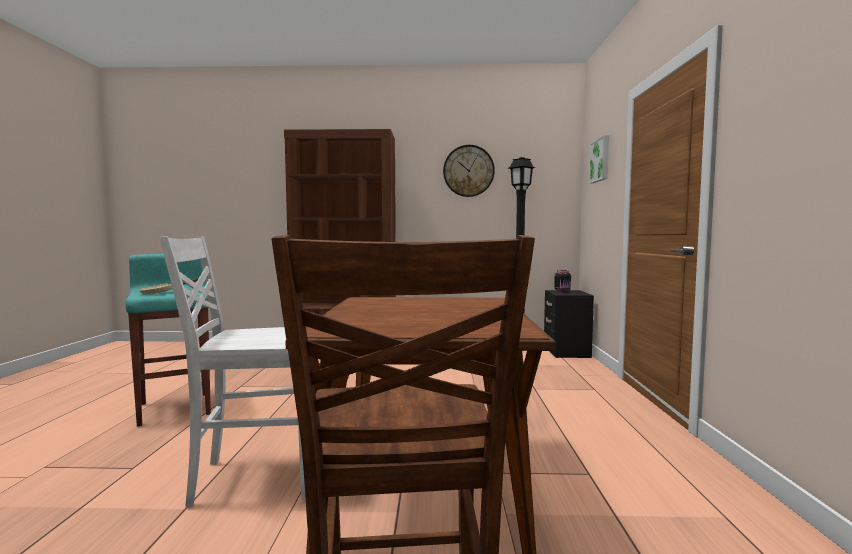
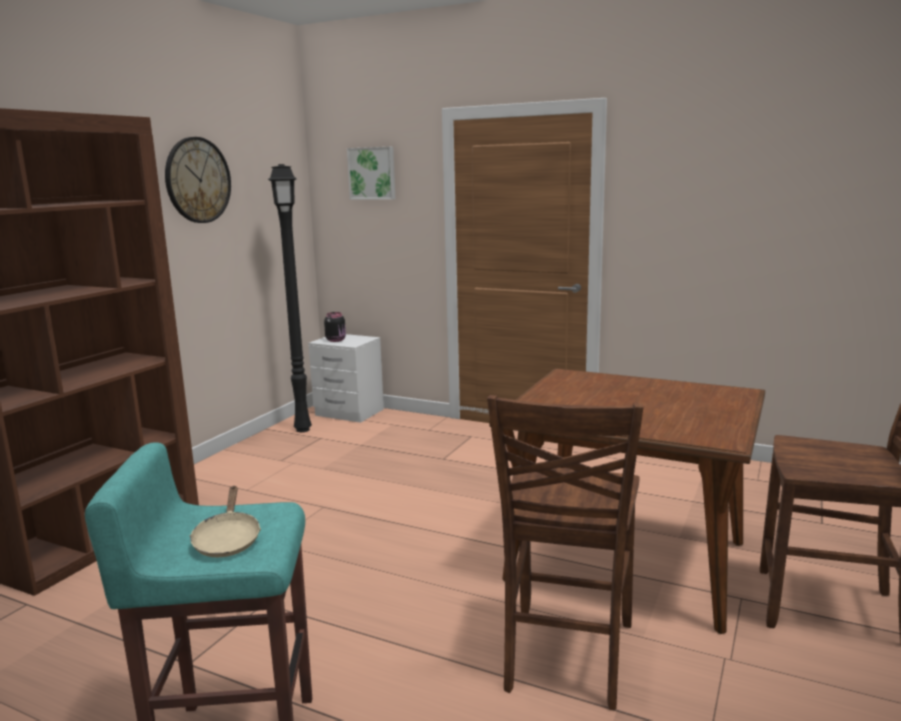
camera: 65 degrees left, 10 degrees up
white chair [160,236,306,508] -> brown chair [487,395,643,710]
black nightstand [544,290,594,358] -> white nightstand [308,334,384,423]

